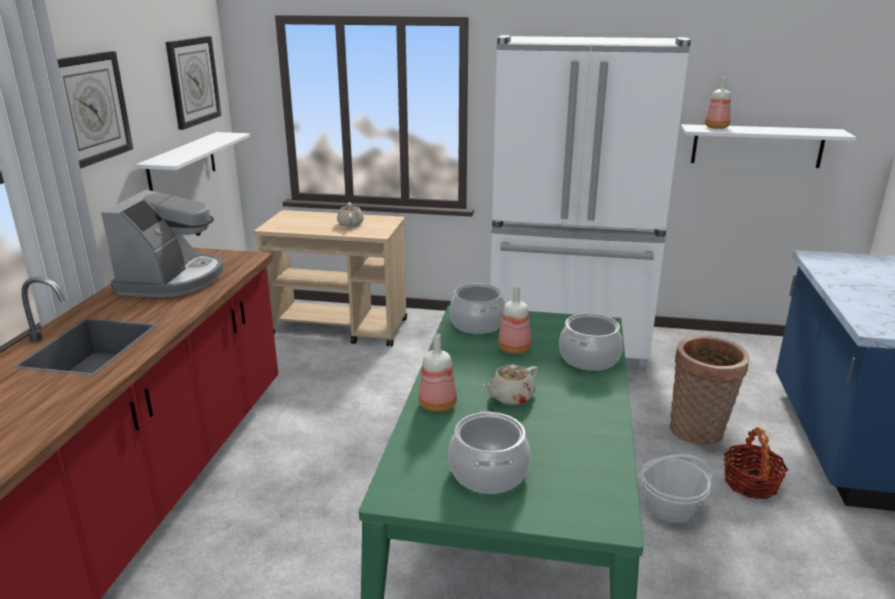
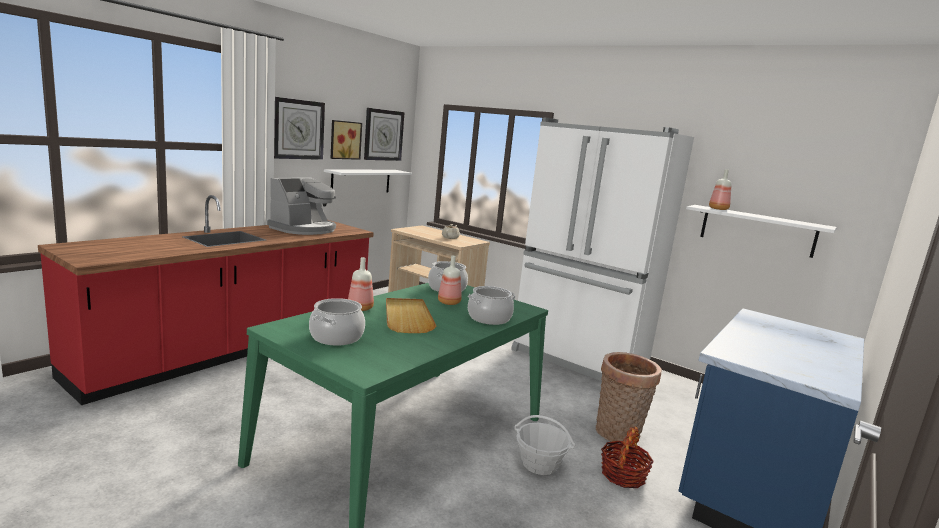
camera: 25 degrees right, 10 degrees down
beige teapot [483,365,538,405] -> beige tray [386,298,436,333]
none -> picture [330,120,362,160]

